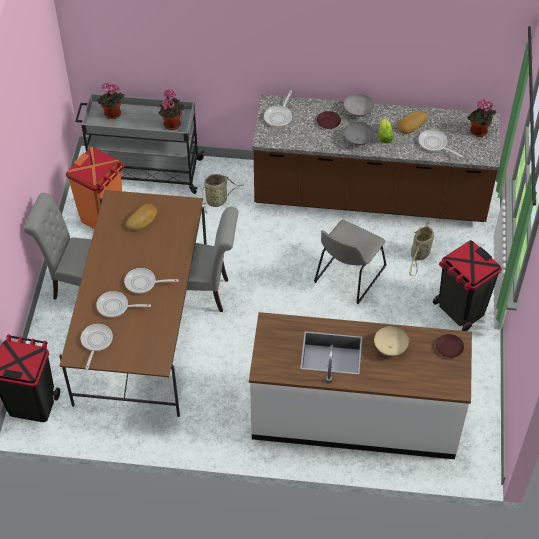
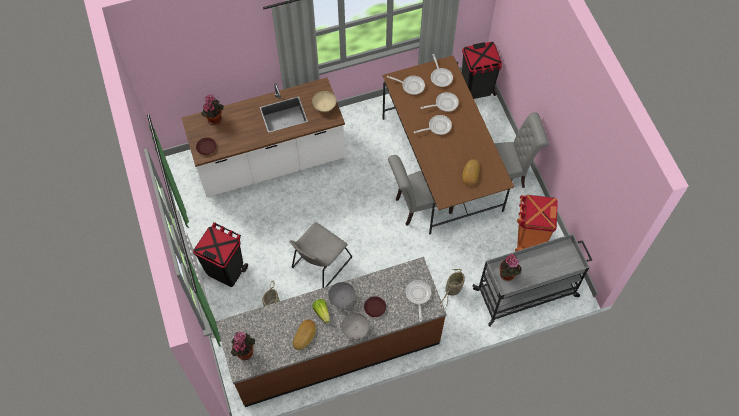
camera: 155 degrees right, 10 degrees up
potted plant [96,83,124,119] -> potted plant moved to [201,94,224,125]
grey chair [314,220,386,304] -> grey chair turned 150 degrees counterclockwise [289,222,352,288]
beige bowl [374,326,409,356] -> beige bowl moved to [312,91,336,112]
frying pan [419,129,462,157] -> frying pan moved to [387,76,425,95]

